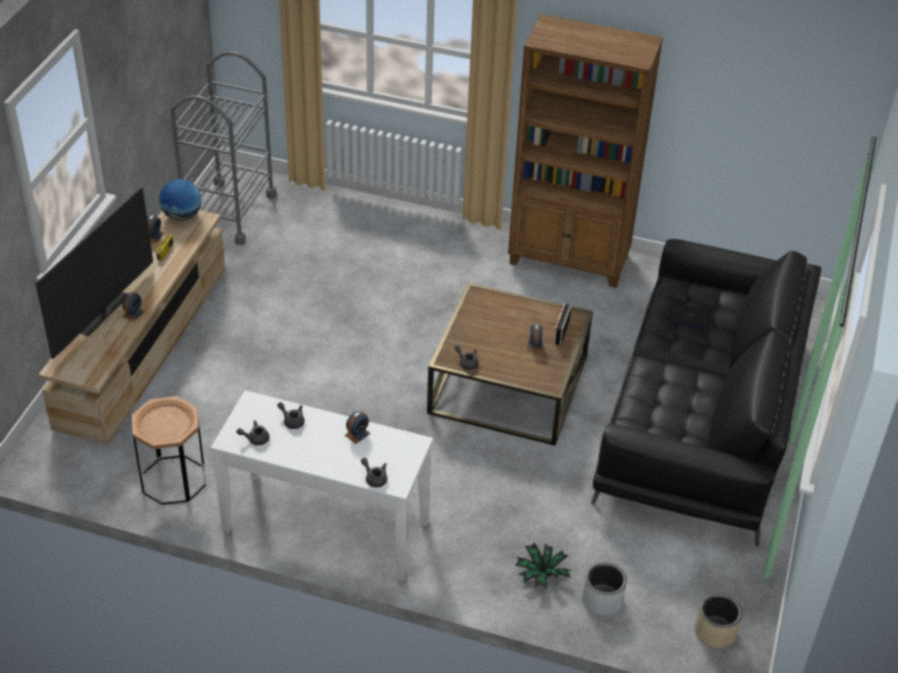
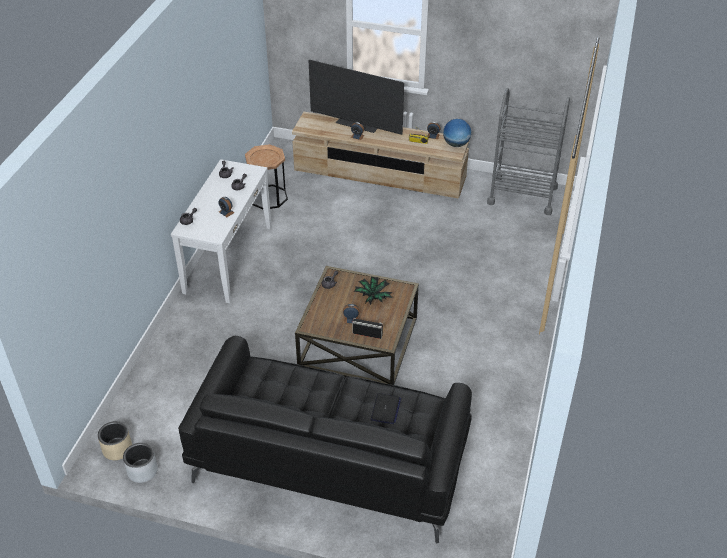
camera: 90 degrees right, 0 degrees up
brown bookcase [508,14,663,288] -> none
potted plant [515,542,572,588] -> potted plant moved to [354,277,393,305]
grey planter [582,562,627,616] -> grey planter moved to [123,443,158,483]

